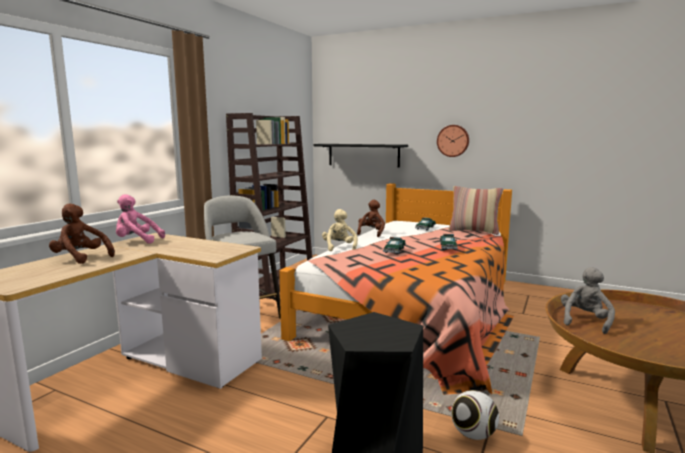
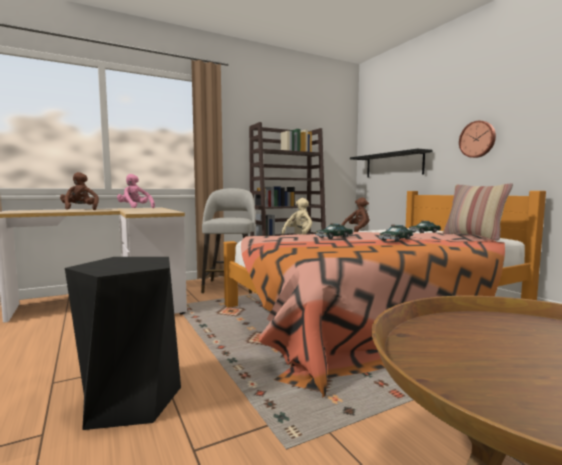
camera: 35 degrees right, 5 degrees down
football [451,390,499,440] -> none
grey plush toy [561,267,615,334] -> none

